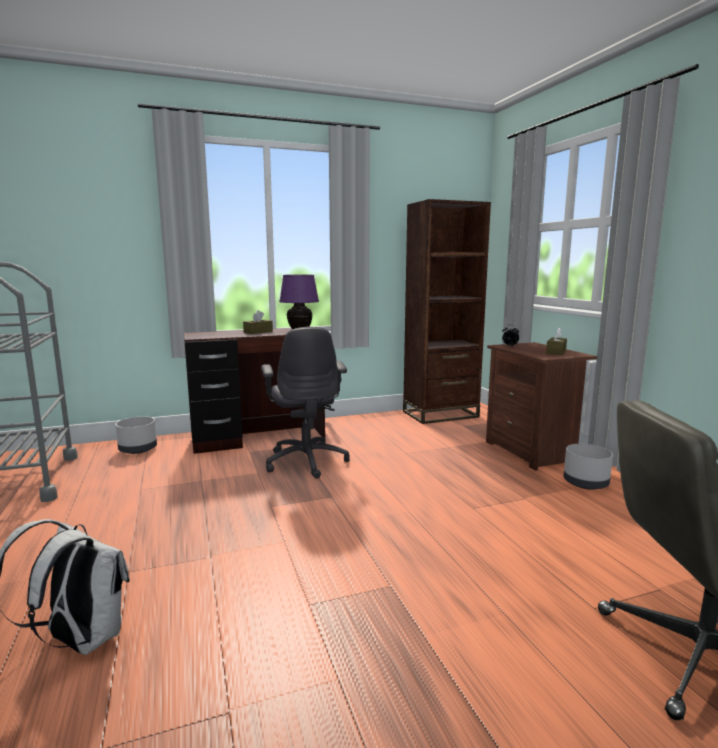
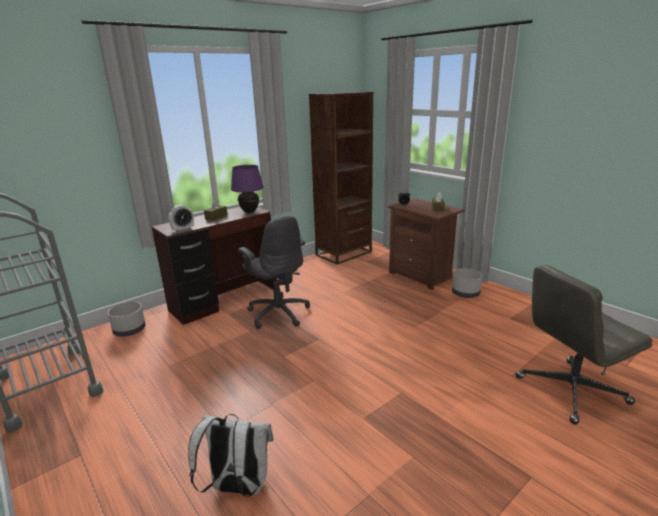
camera: 20 degrees left, 10 degrees up
none -> alarm clock [168,205,194,232]

